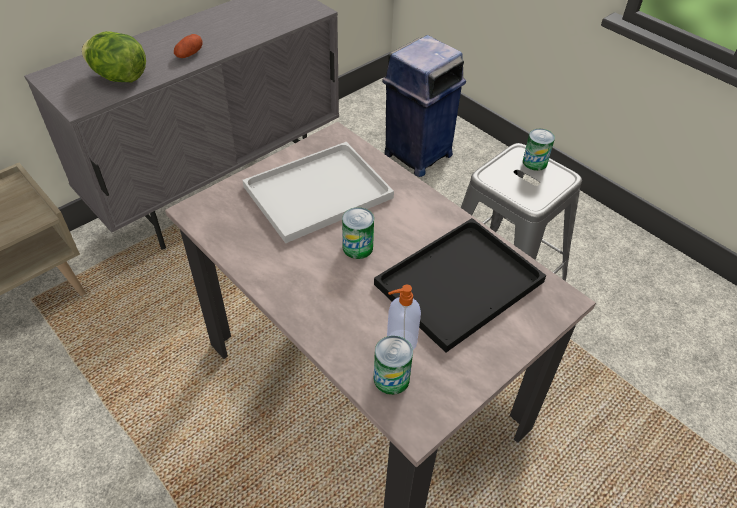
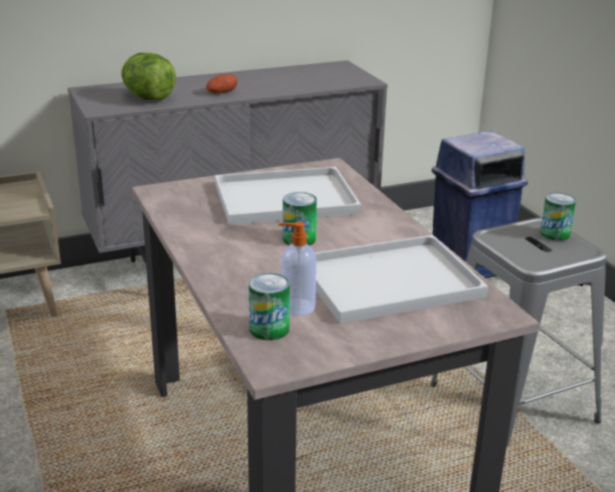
camera: 20 degrees right, 20 degrees down
black tray [374,218,546,353] -> white tray [315,235,488,324]

